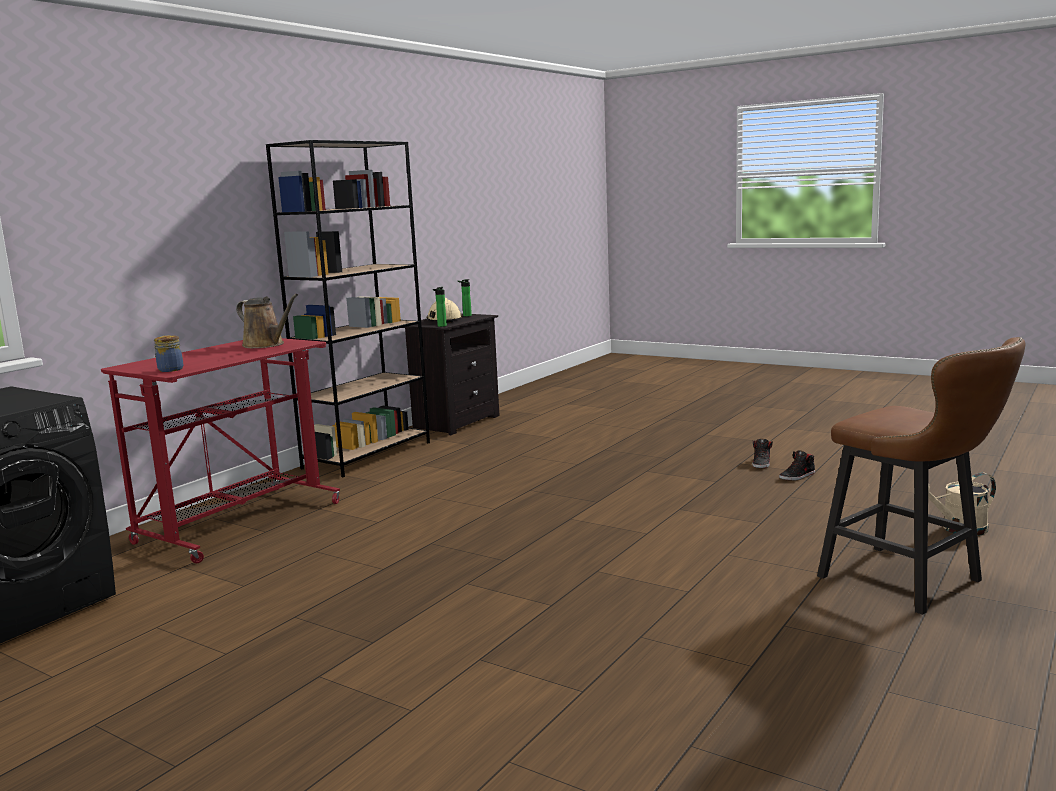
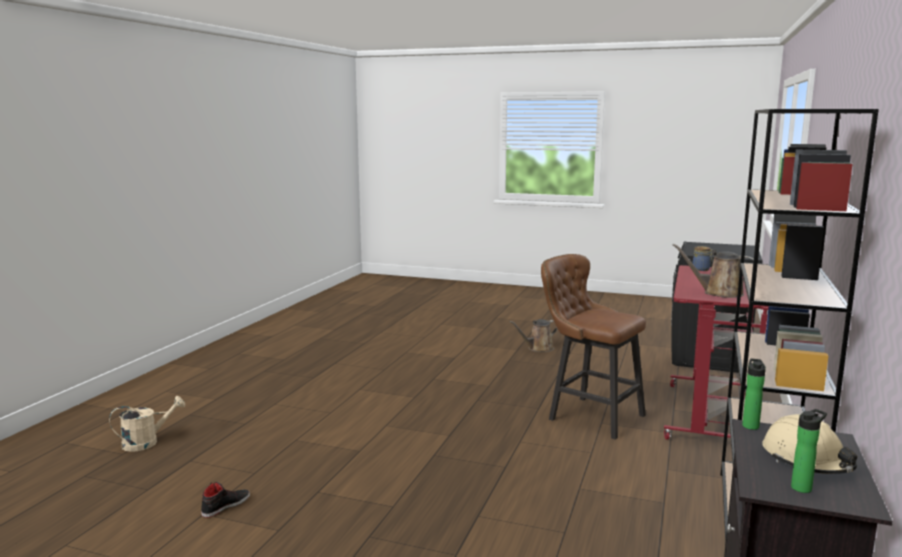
camera: 165 degrees right, 0 degrees up
black shoe [752,439,773,468] -> none
brown stool [817,337,1025,615] -> brown stool moved to [541,254,646,440]
none -> brown watering can [510,319,558,352]

